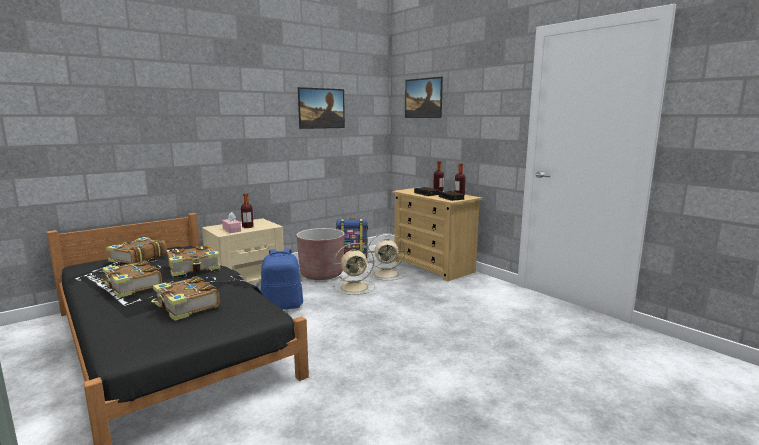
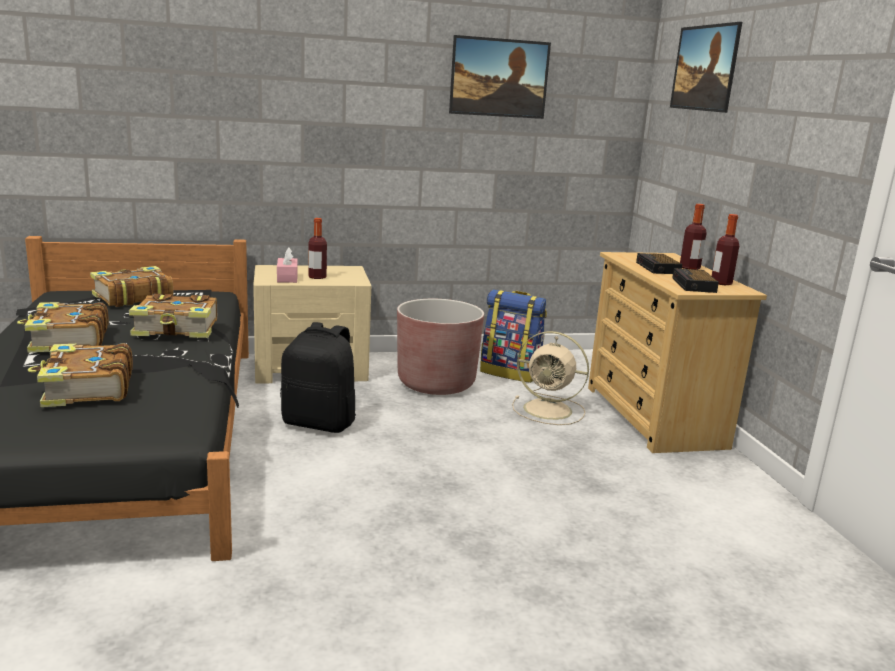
camera: 25 degrees right, 5 degrees up
blue backpack [261,249,303,309] -> black backpack [280,322,356,433]
beige fan [333,243,375,295] -> none

